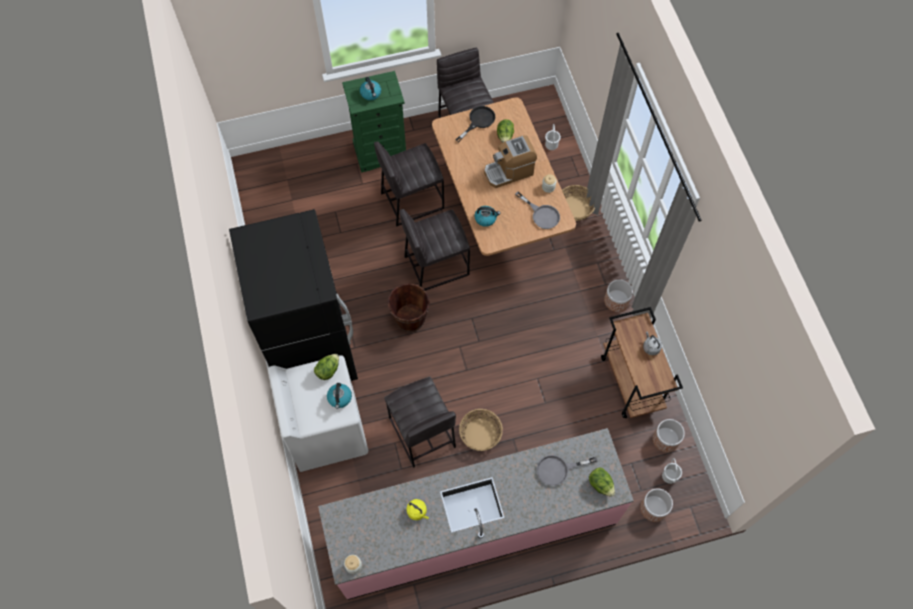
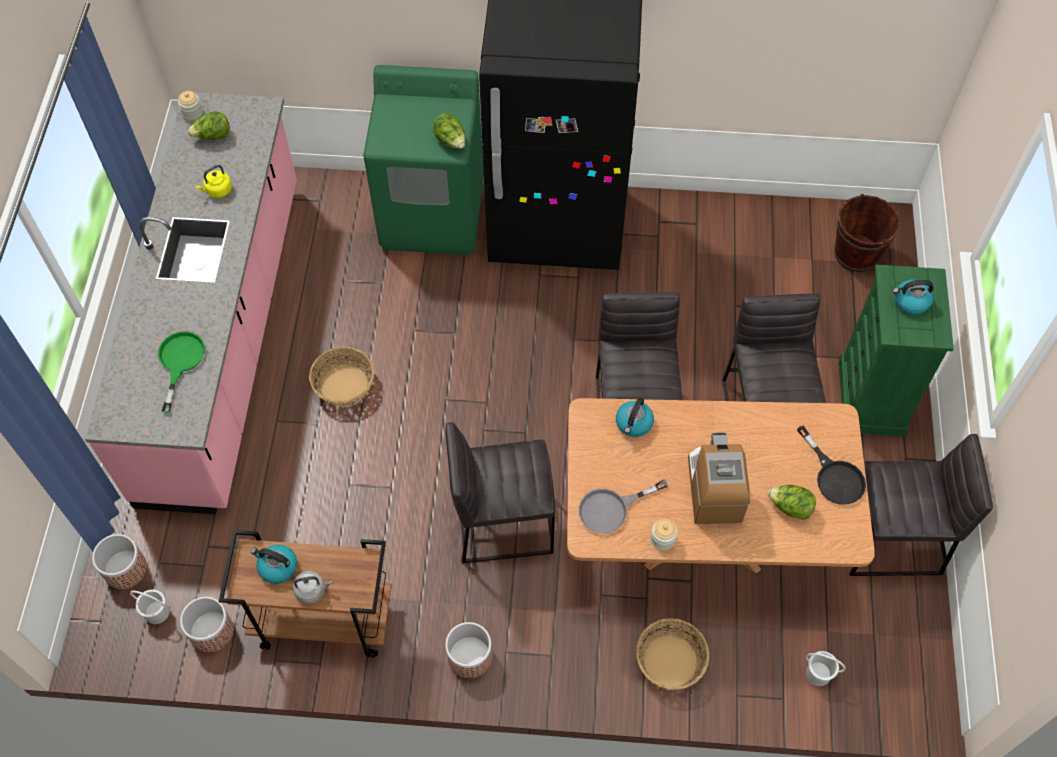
camera: 110 degrees right, 5 degrees down
white washing machine [268,355,368,472] -> green washing machine [363,65,484,255]
kettle [327,383,352,409] -> kettle moved to [251,545,297,584]
grey stool [384,376,456,468] -> grey stool moved to [445,422,555,563]
brown bucket [388,283,429,332] -> brown bucket moved to [834,194,900,272]
grey frying pan [536,455,598,486] -> green frying pan [158,331,205,413]
lettuce [589,467,615,497] -> lettuce moved to [187,112,230,140]

